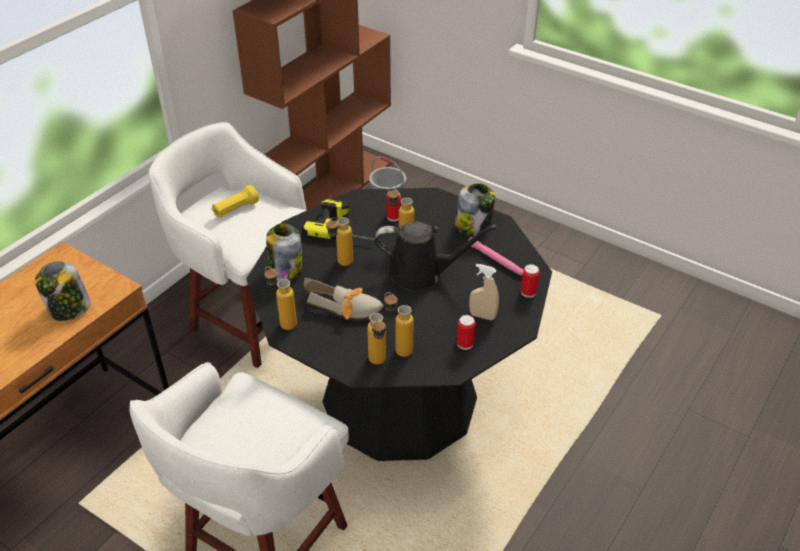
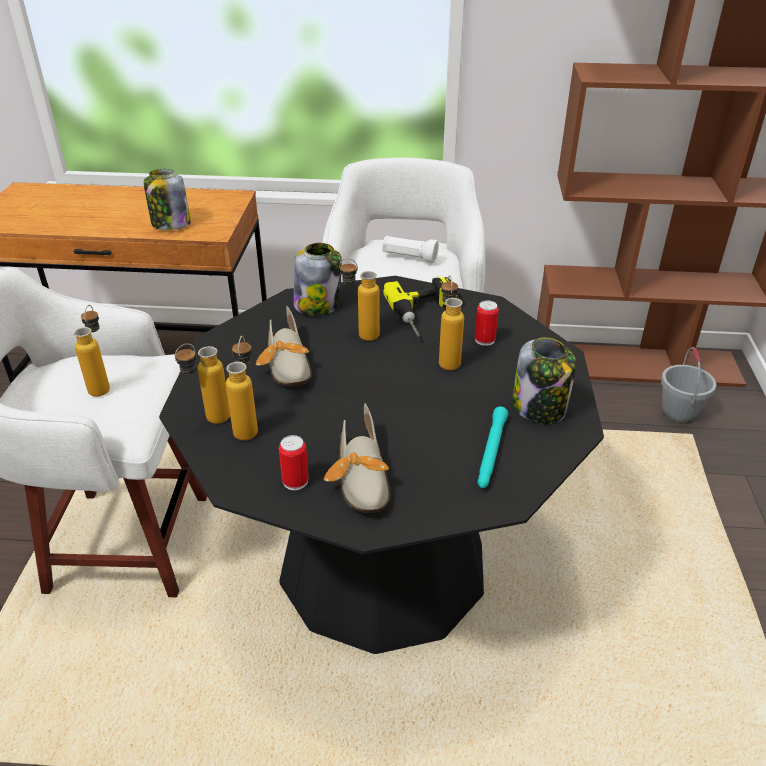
camera: 60 degrees right, 5 degrees down
yellow flashlight [212,185,259,218] -> white flashlight [382,236,439,263]
bottle [264,267,297,330] -> bottle moved to [74,305,110,397]
black watering can [374,222,496,292] -> none
pink flashlight [468,237,523,275] -> turquoise flashlight [477,406,508,488]
beige spray bottle [469,264,499,320] -> shoe [324,403,391,513]
can [521,264,540,298] -> none

